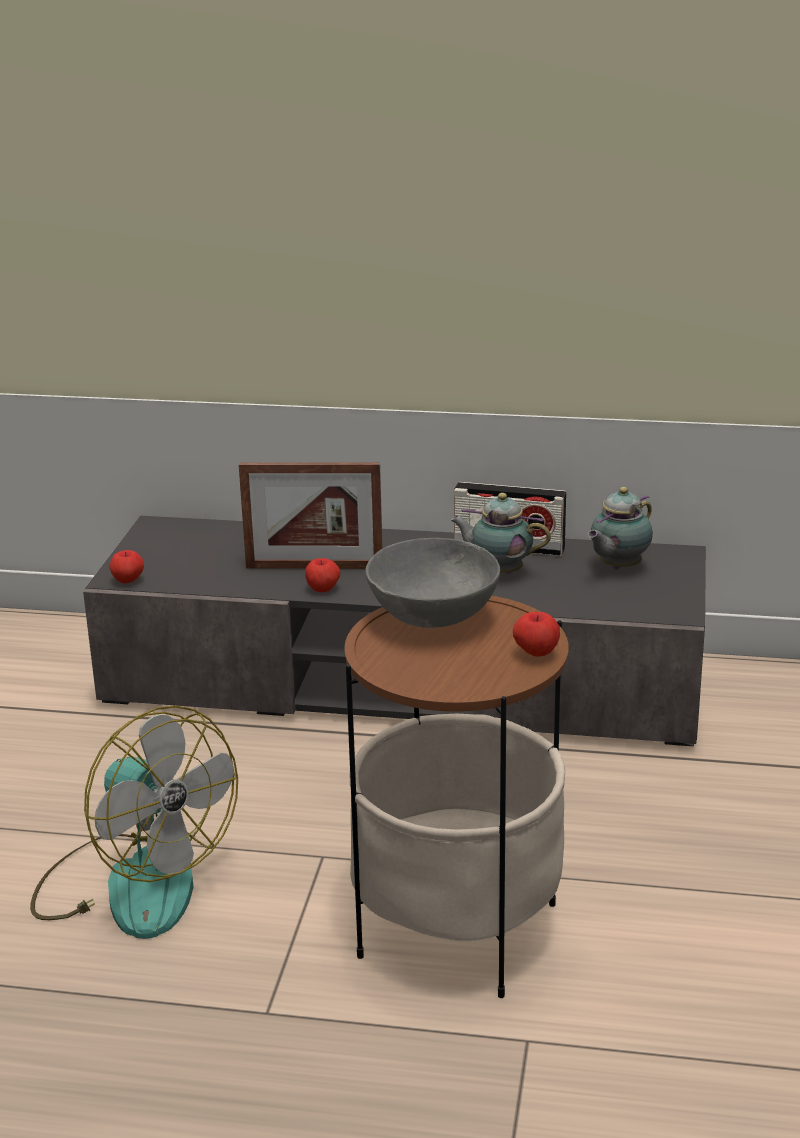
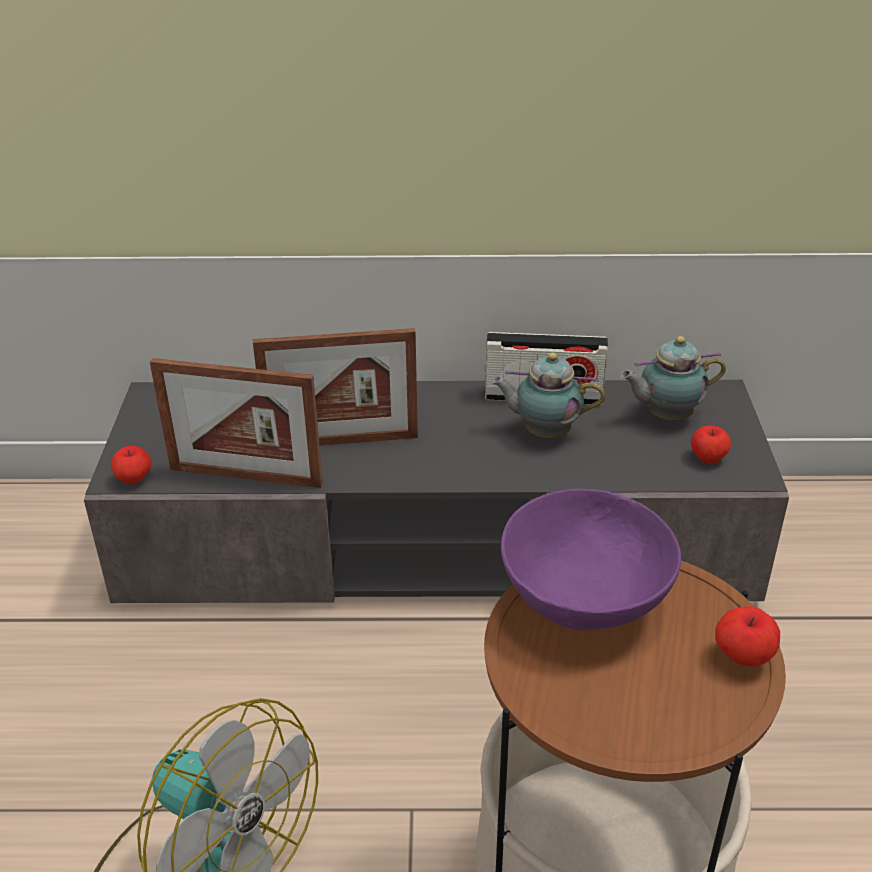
camera: 10 degrees left, 10 degrees up
apple [305,558,341,592] -> apple moved to [691,425,731,463]
grey bowl [365,538,500,628] -> purple bowl [501,489,681,630]
teapot [588,487,653,569] -> teapot turned 45 degrees clockwise [620,336,726,420]
none -> picture frame [150,358,323,488]

